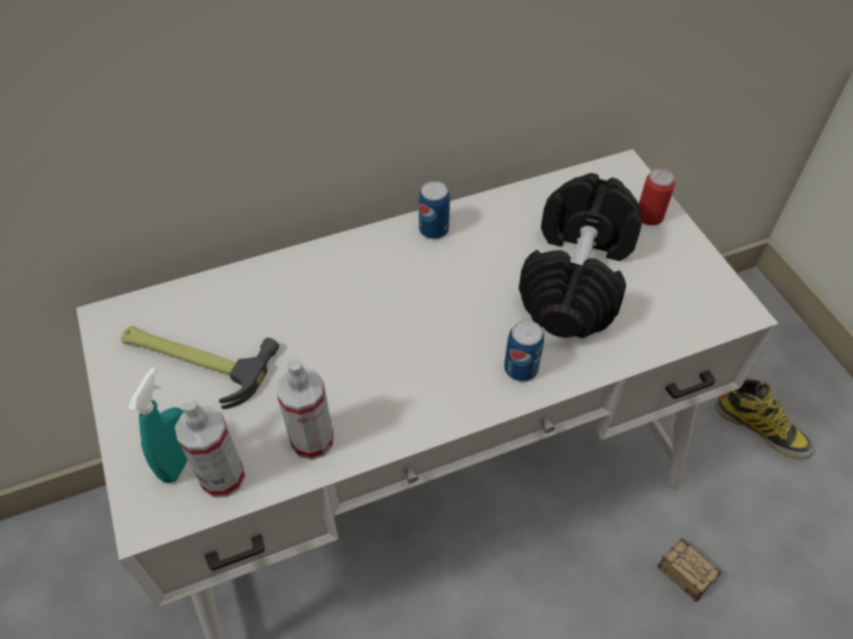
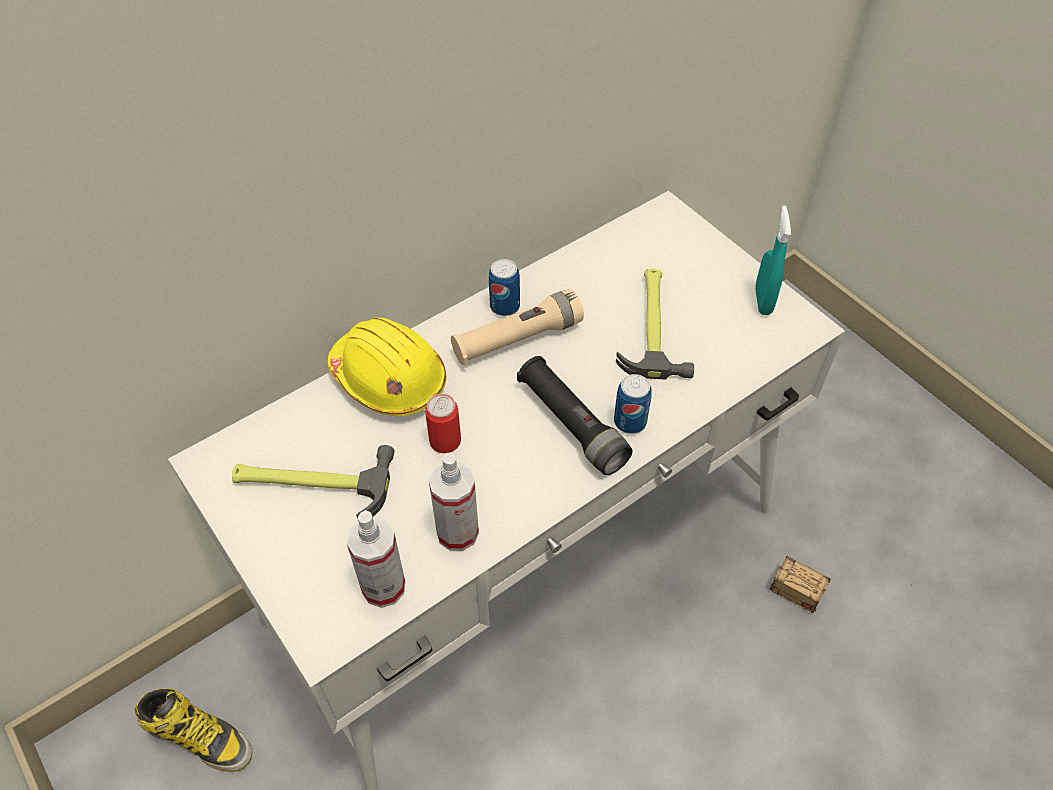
camera: 15 degrees left, 0 degrees up
turquoise spray bottle [128,367,188,483] -> turquoise spray bottle moved to [755,206,791,315]
black dumbbell [519,173,643,338] -> hammer [616,269,694,379]
can [639,168,675,225] -> can moved to [425,394,461,453]
boot [715,379,814,459] -> boot moved to [135,688,253,772]
none -> yellow hard hat [328,318,447,416]
none -> beige flashlight [451,289,584,366]
none -> black flashlight [517,356,633,475]

